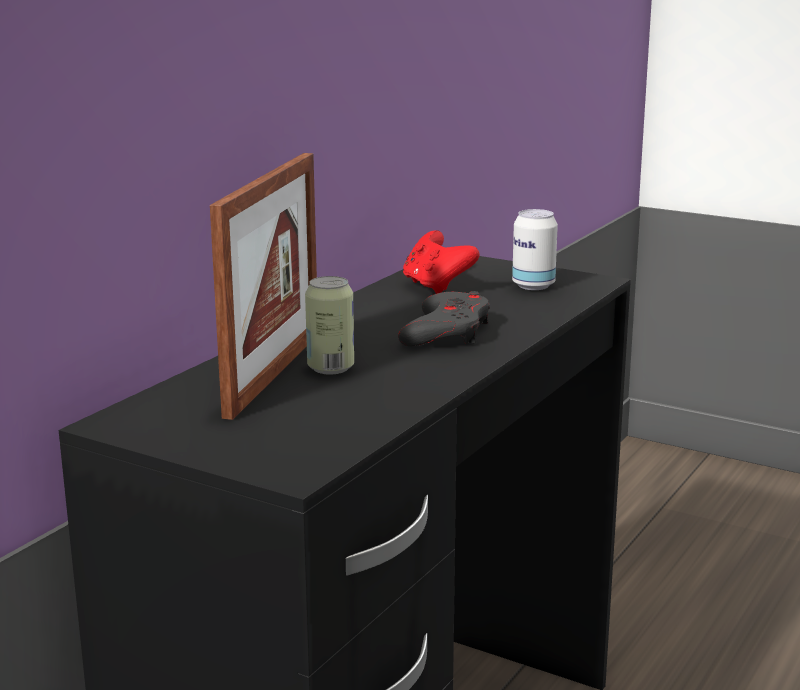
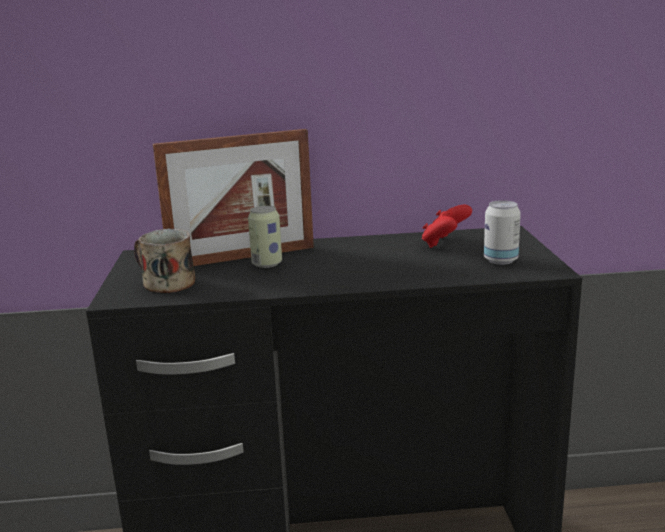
camera: 55 degrees right, 0 degrees up
grey game controller [398,291,490,347] -> none
none -> mug [134,228,195,293]

